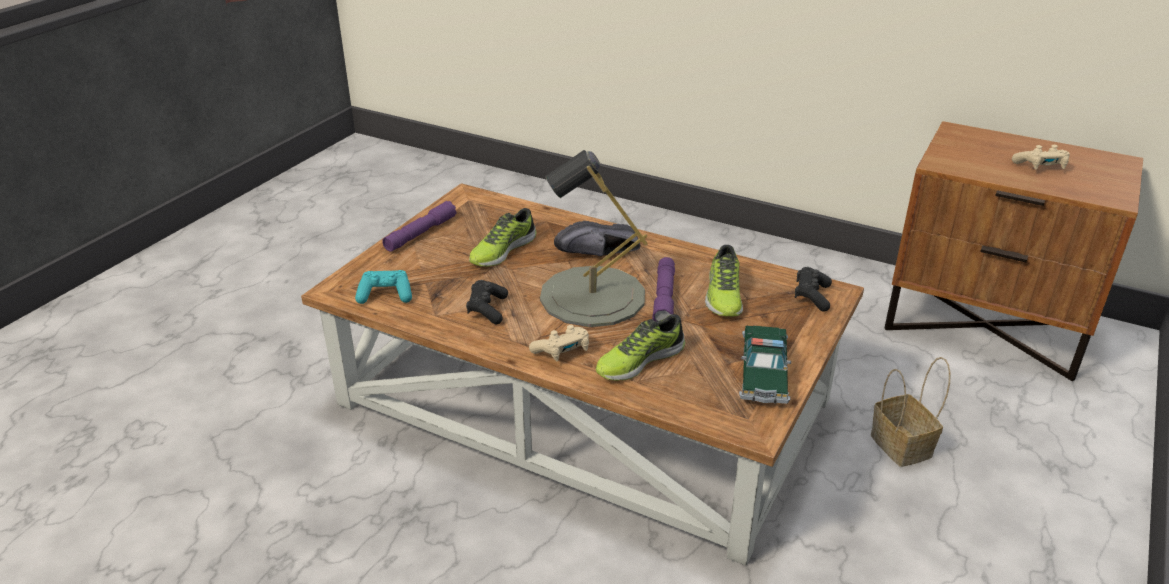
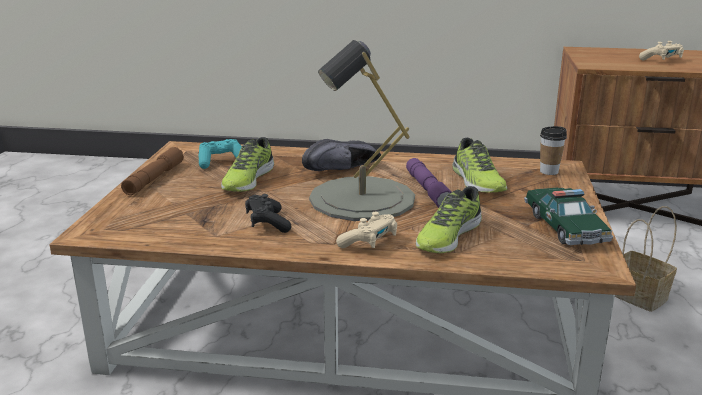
camera: 20 degrees left, 10 degrees down
turquoise game controller [355,270,412,304] -> turquoise game controller moved to [199,139,242,169]
purple flashlight [382,201,457,252] -> brown flashlight [121,147,184,195]
black game controller [794,267,832,312] -> cup [540,126,567,175]

